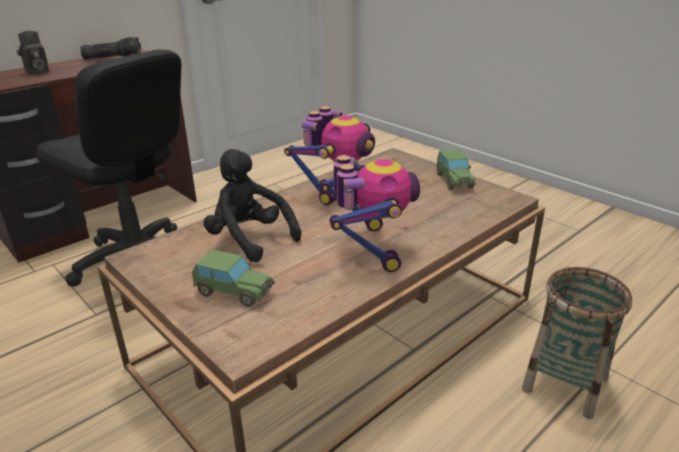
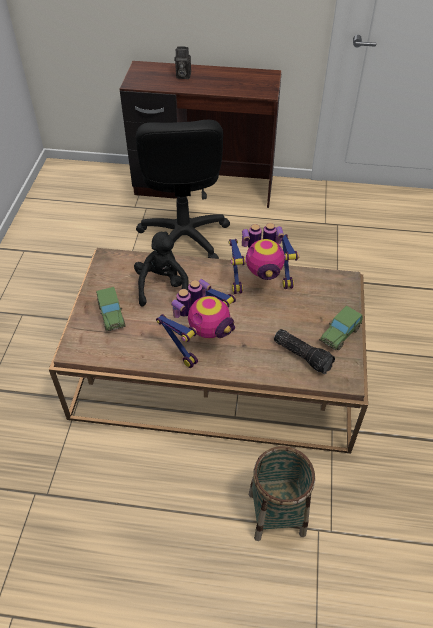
camera: 50 degrees right, 20 degrees up
flashlight [80,37,142,60] -> flashlight moved to [274,329,335,374]

